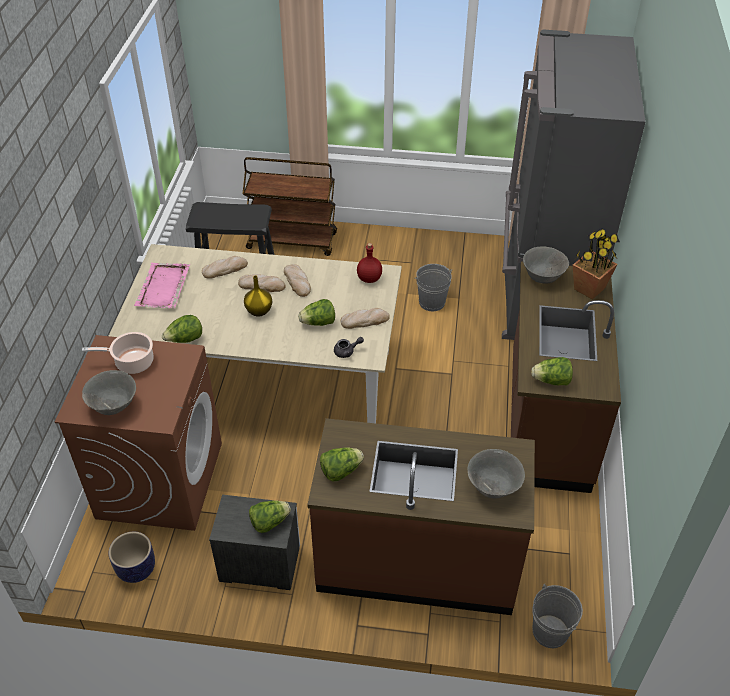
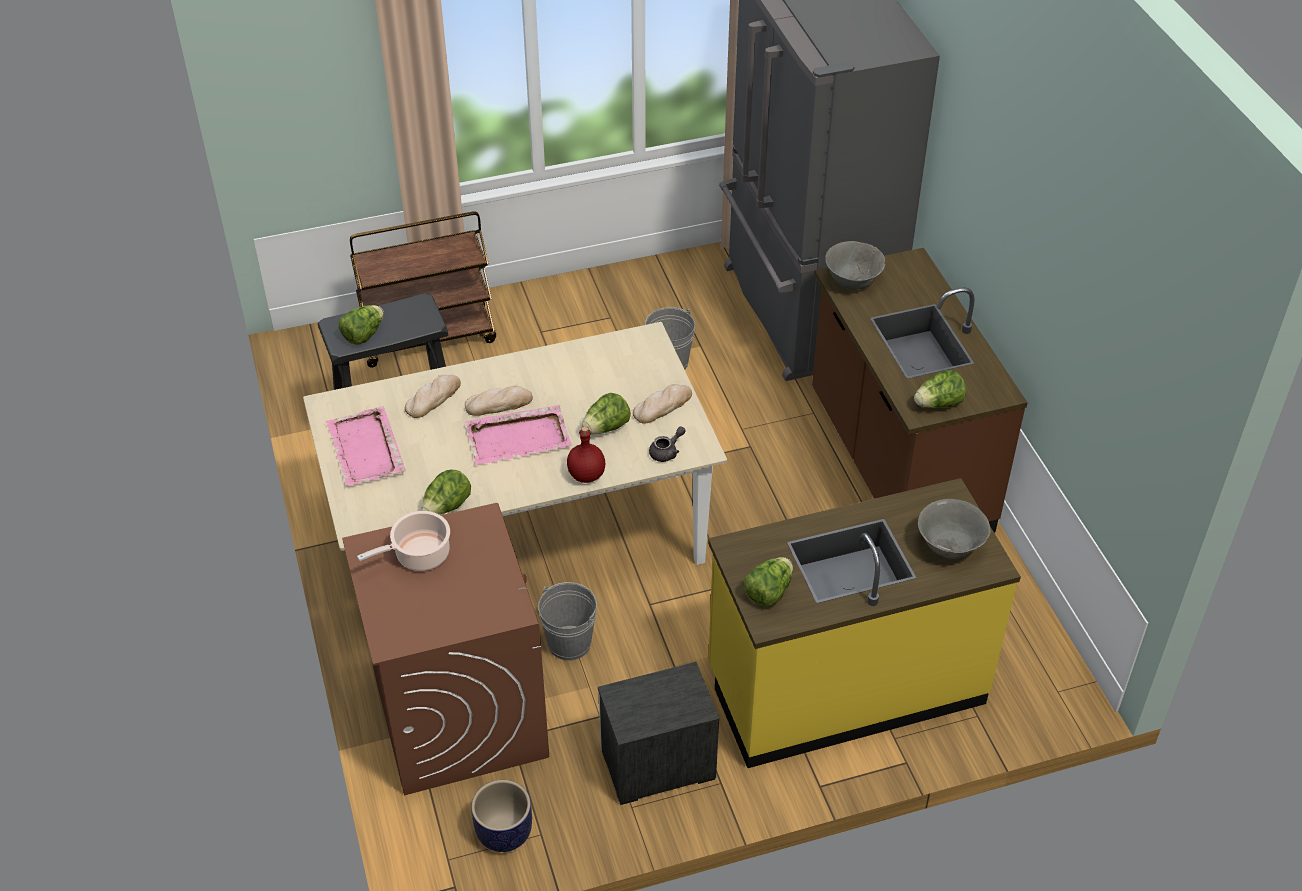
camera: 25 degrees left, 0 degrees up
grey bowl [82,370,136,415] -> none
yellow vase [244,276,272,317] -> pink tray [466,405,572,465]
lettuce [249,500,291,533] -> lettuce moved to [339,305,384,345]
bread [284,264,311,297] -> none
brown counter [307,418,535,615] -> yellow counter [708,478,1021,768]
red bottle [357,243,382,283] -> red bottle moved to [567,426,605,483]
grey bucket [532,584,583,648] -> grey bucket moved to [538,582,597,660]
potted plant [573,228,620,299] -> none

